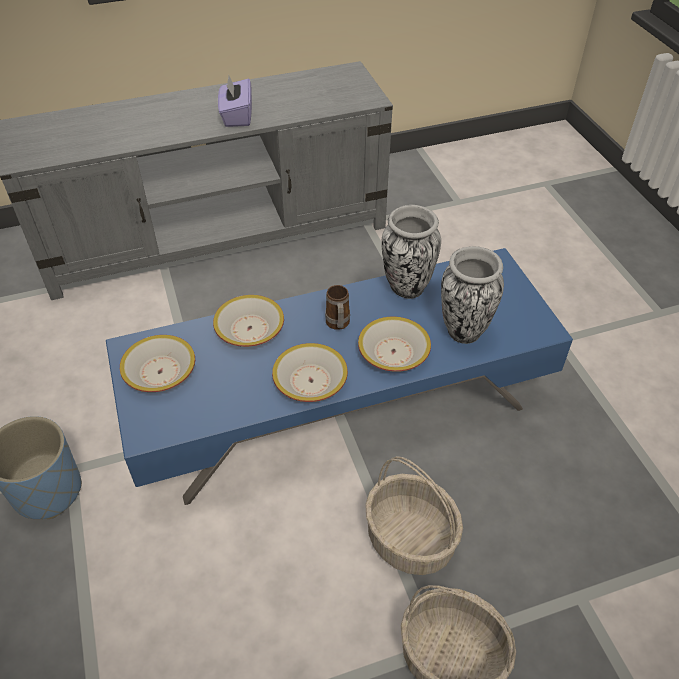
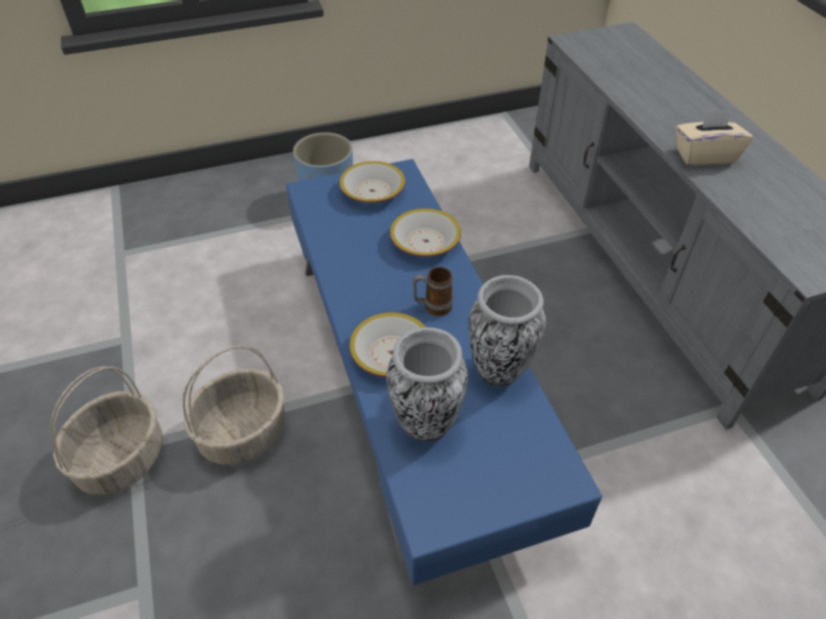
camera: 90 degrees right, 0 degrees up
purple tissue box [218,75,252,127] -> beige tissue box [676,109,753,166]
bowl [272,343,348,402] -> none

